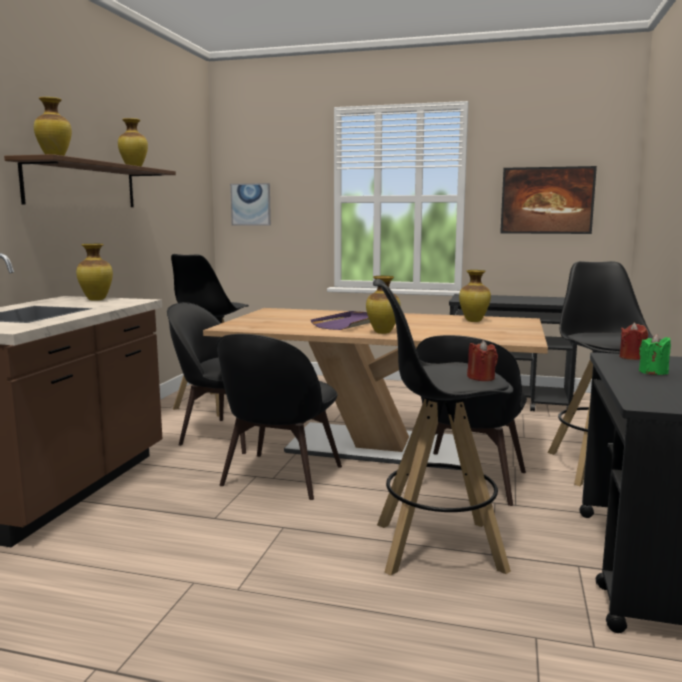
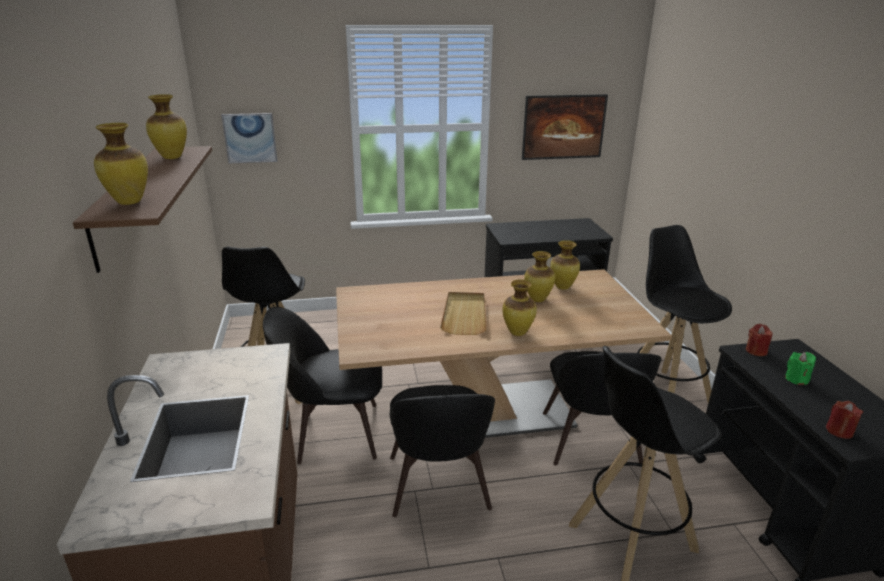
camera: 25 degrees left, 15 degrees up
vase [76,244,113,301] -> vase moved to [524,251,555,302]
purple tray [311,311,370,330] -> beige tray [440,292,487,335]
red candle [467,340,498,381] -> red candle moved to [826,401,863,439]

